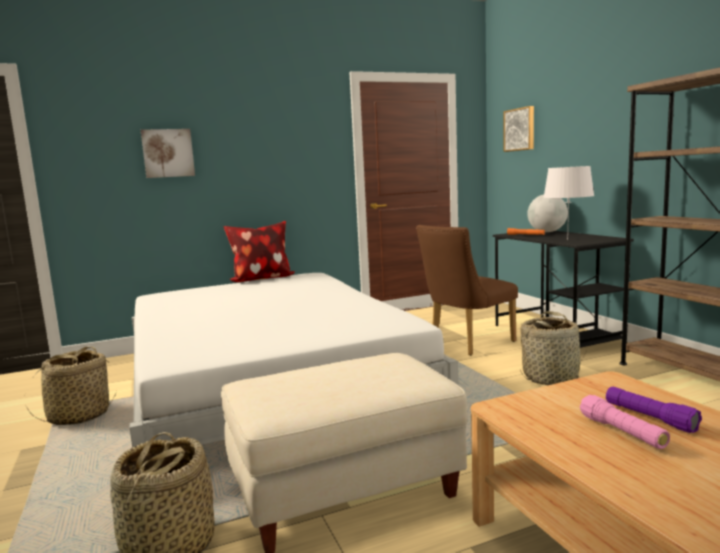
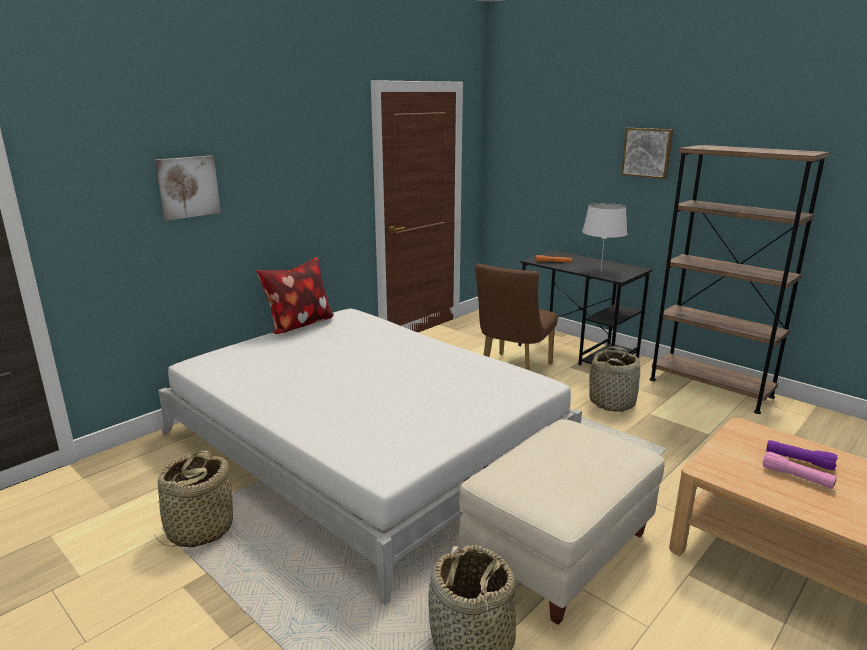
camera: 25 degrees left, 10 degrees up
picture [503,106,534,152] -> picture moved to [621,128,673,179]
globe [528,194,568,232] -> none

